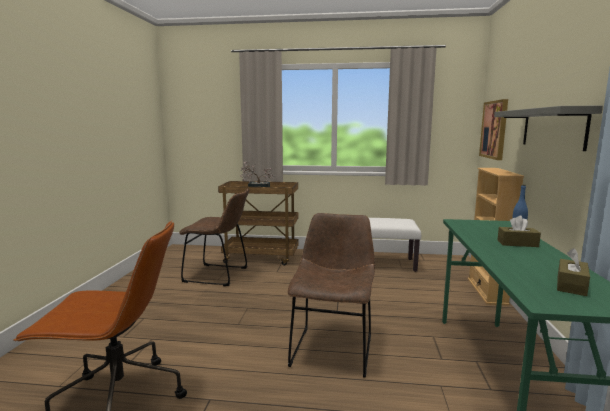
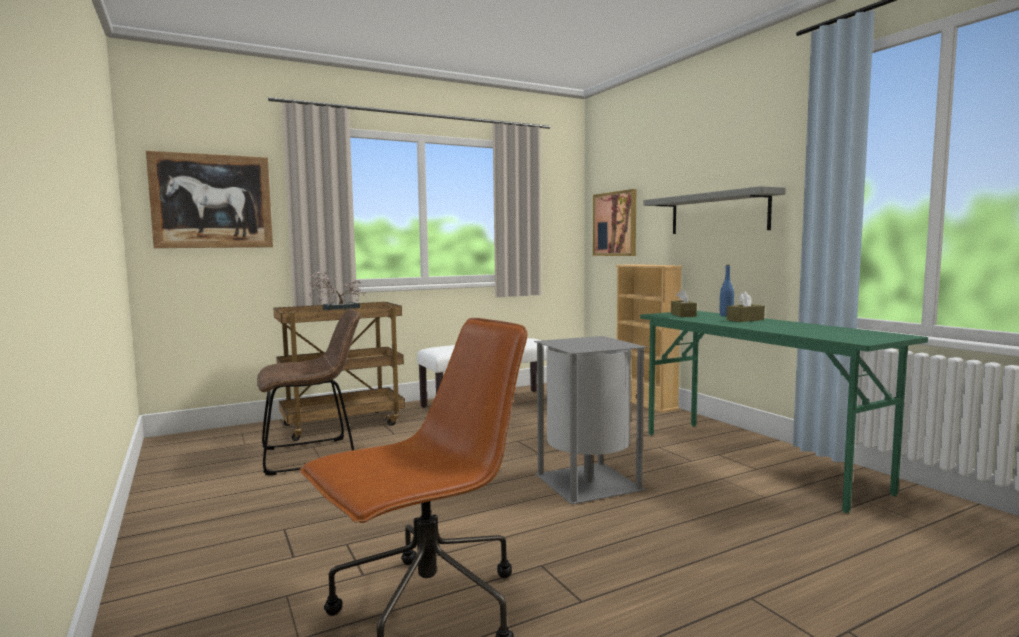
camera: 35 degrees left, 5 degrees down
brown chair [287,213,375,378] -> grey trash can [534,336,647,505]
brown tissue box [557,248,590,296] -> brown tissue box moved to [671,289,697,317]
none -> picture [146,151,273,248]

